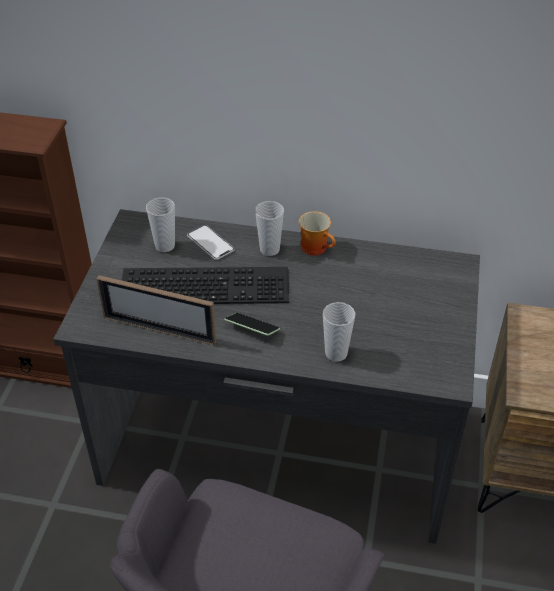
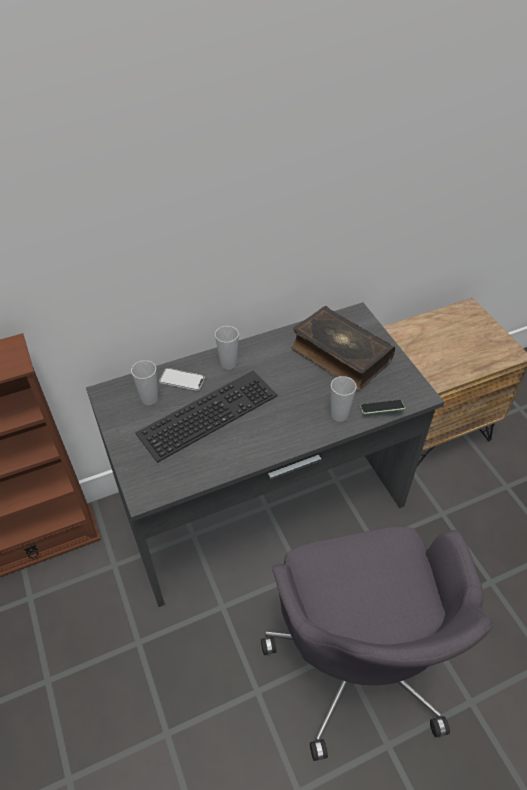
camera: 35 degrees left, 5 degrees up
picture frame [96,275,216,346] -> none
phone [224,313,280,336] -> phone moved to [360,400,405,414]
mug [299,211,336,256] -> none
none -> book [291,306,395,390]

